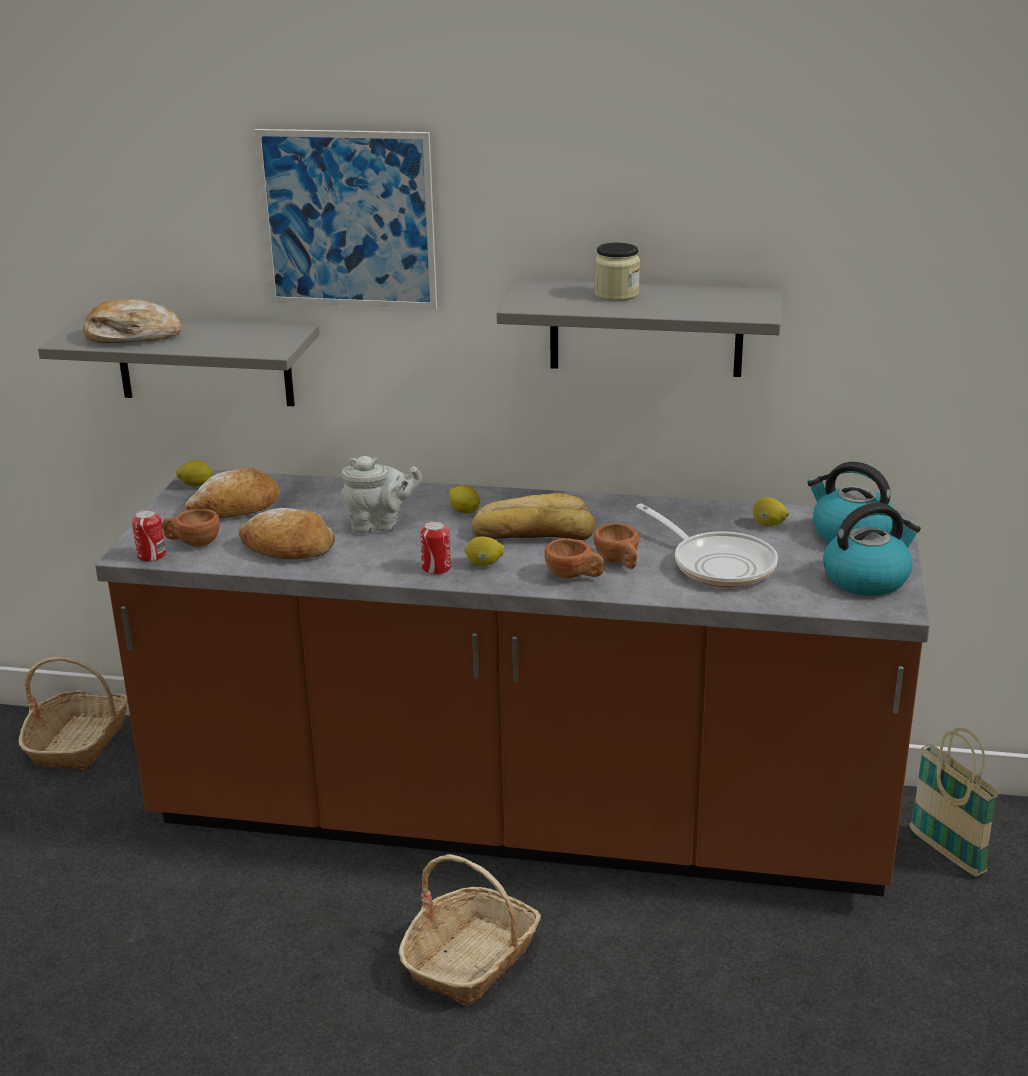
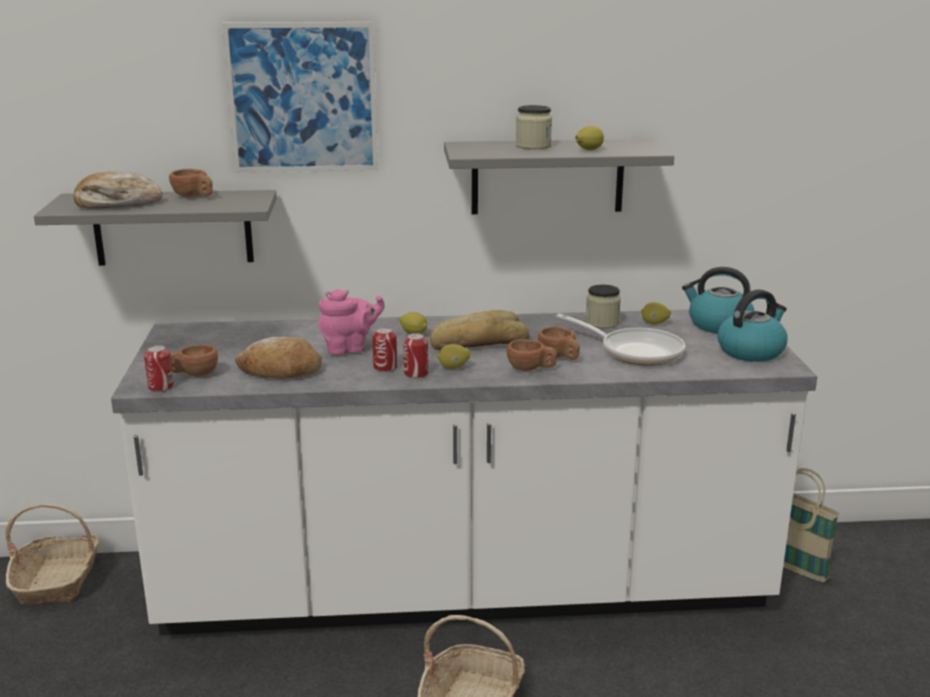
camera: 15 degrees left, 5 degrees down
brown counter [95,470,930,897] -> white counter [111,310,817,635]
lemon [176,460,213,487] -> lemon moved to [575,126,604,150]
bread [185,468,280,518] -> none
grey teapot [341,456,422,533] -> pink teapot [318,289,385,355]
none -> brown cup [169,169,213,197]
none -> can [372,327,397,372]
none -> jar [585,285,621,328]

